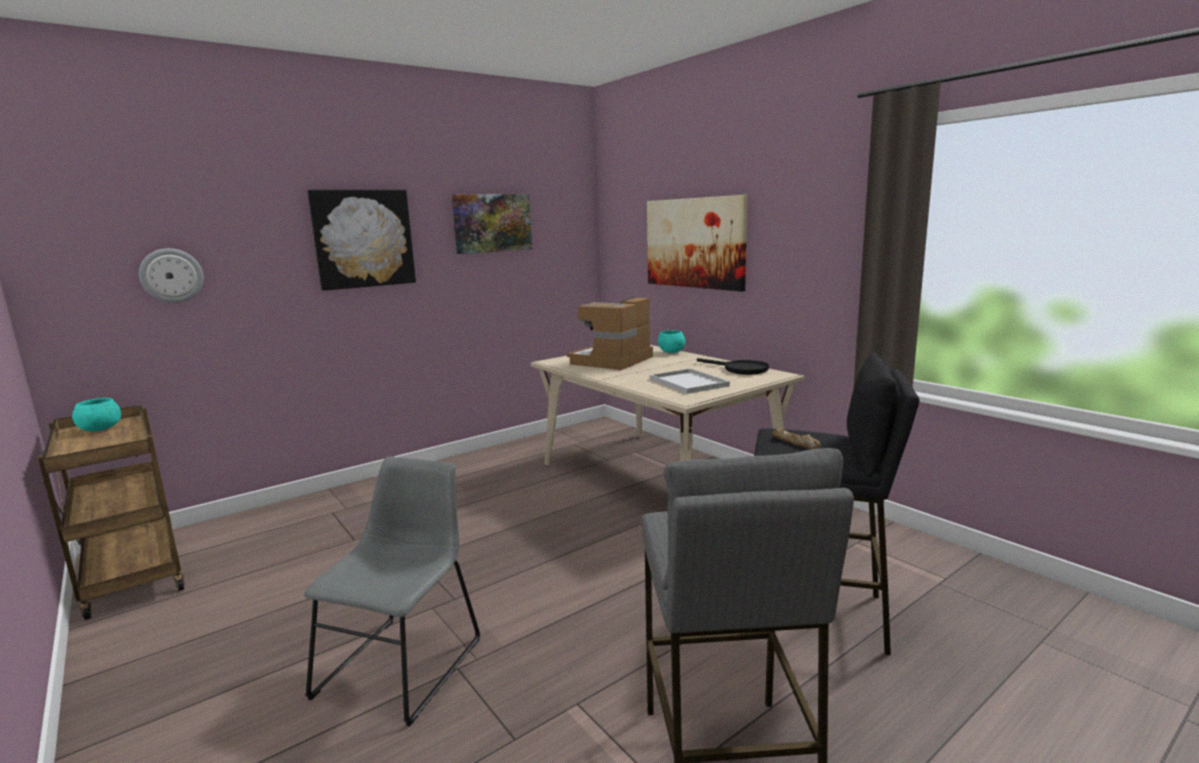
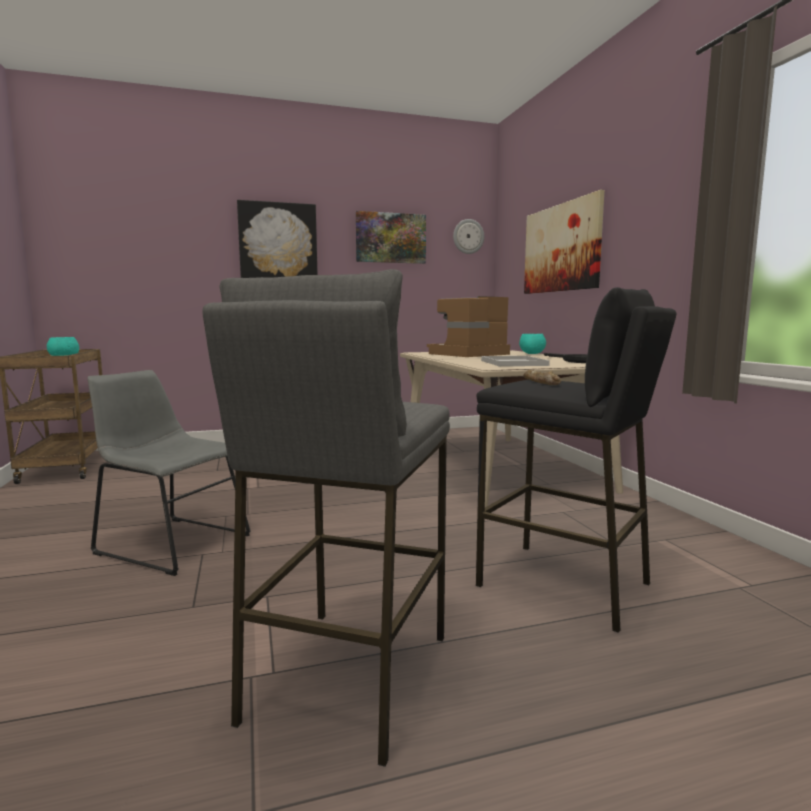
camera: 20 degrees right, 5 degrees down
wall clock [139,248,204,303] -> wall clock moved to [453,219,484,254]
grey chair [304,457,480,726] -> grey chair turned 105 degrees counterclockwise [87,370,251,576]

